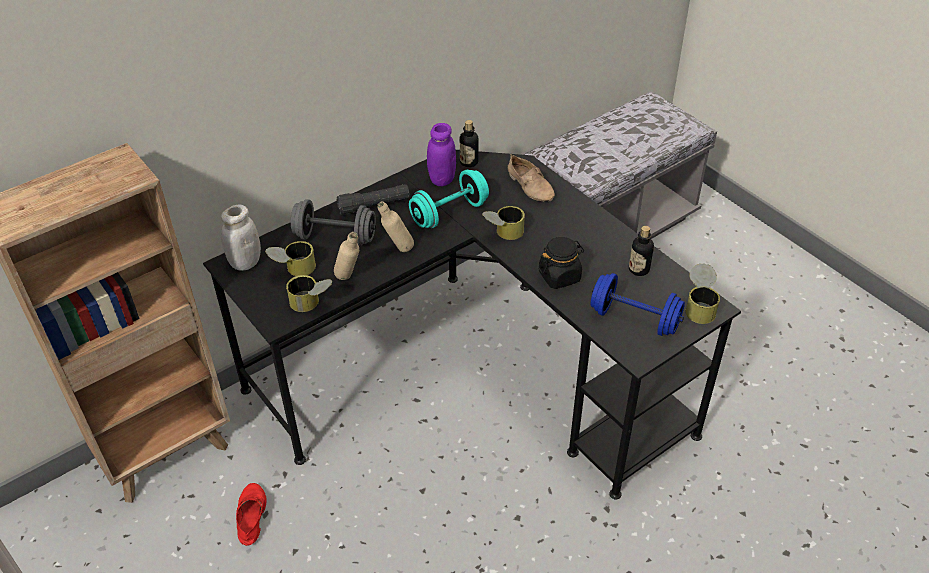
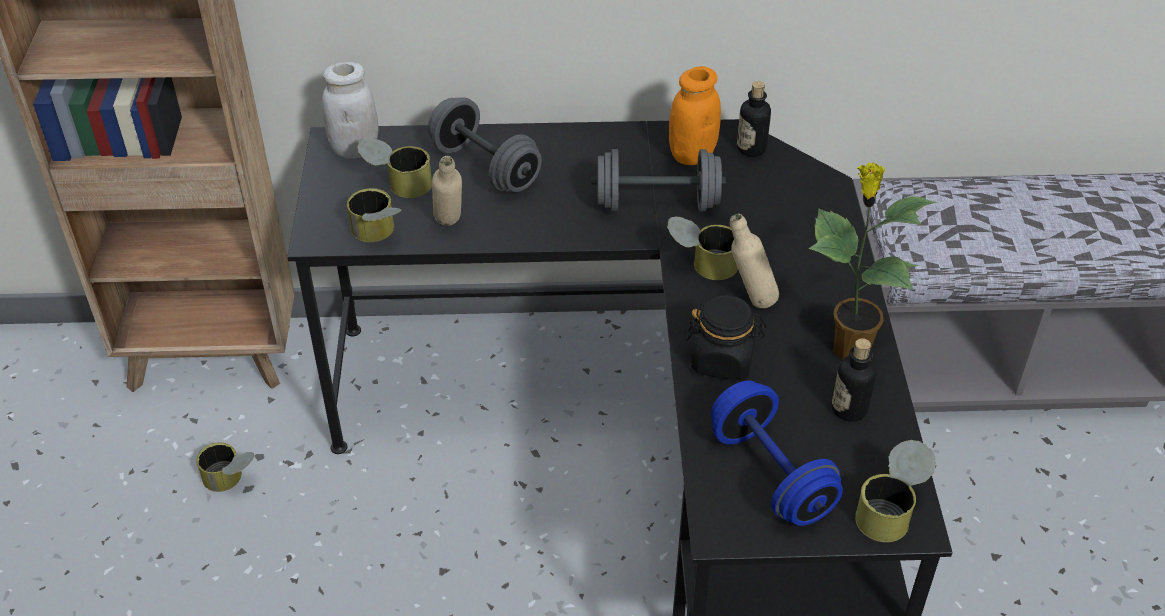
camera: 35 degrees right, 0 degrees up
red shoe [236,483,267,546] -> can [196,442,254,492]
black flashlight [337,184,410,215] -> none
beige bottle [377,201,414,252] -> beige bottle moved to [730,214,779,308]
turquoise dumbbell [409,170,489,228] -> grey dumbbell [592,149,726,212]
purple jar [427,123,456,186] -> orange jar [669,66,721,165]
beige shoe [508,154,555,202] -> none
none -> potted plant [809,162,937,360]

